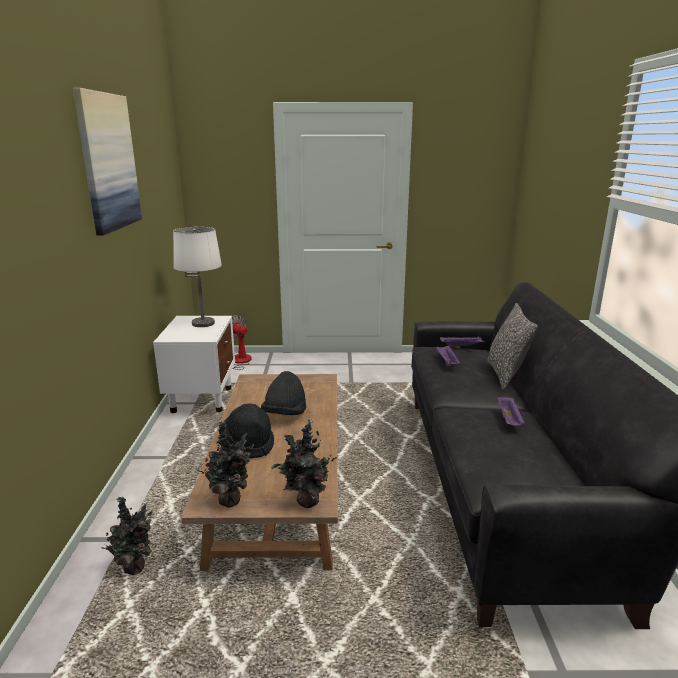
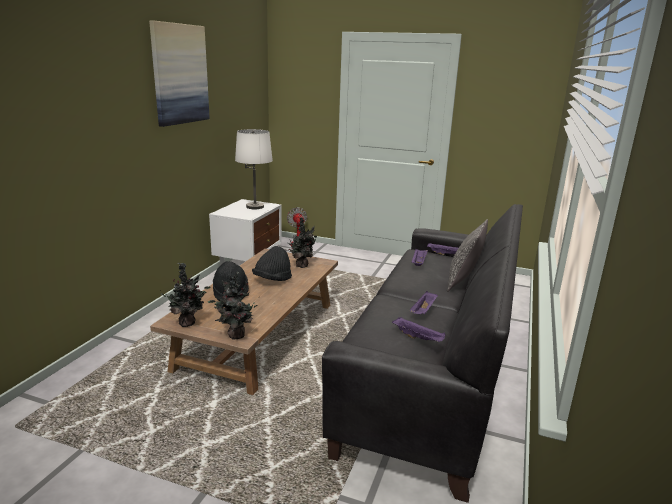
camera: 20 degrees right, 0 degrees up
potted plant [102,496,153,575] -> potted plant moved to [288,217,317,268]
none -> purple tray [392,317,446,342]

